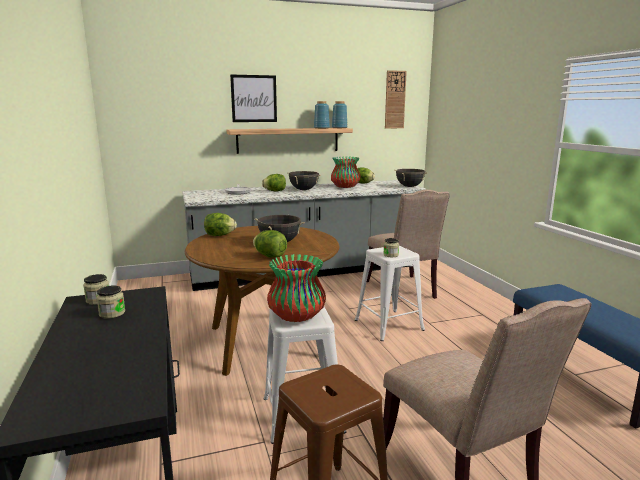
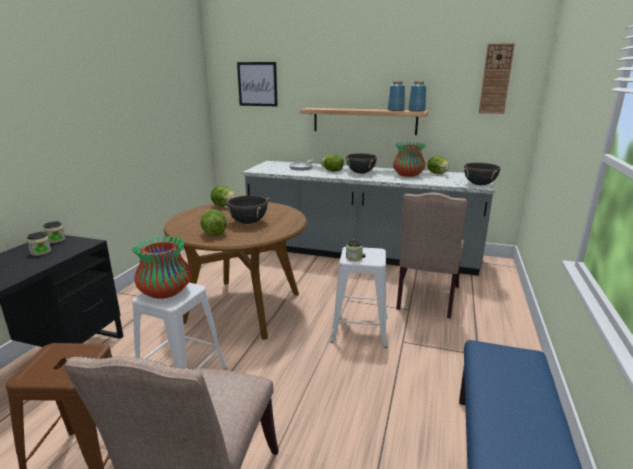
camera: 35 degrees right, 5 degrees up
picture [230,74,277,122] -> picture moved to [237,62,278,106]

